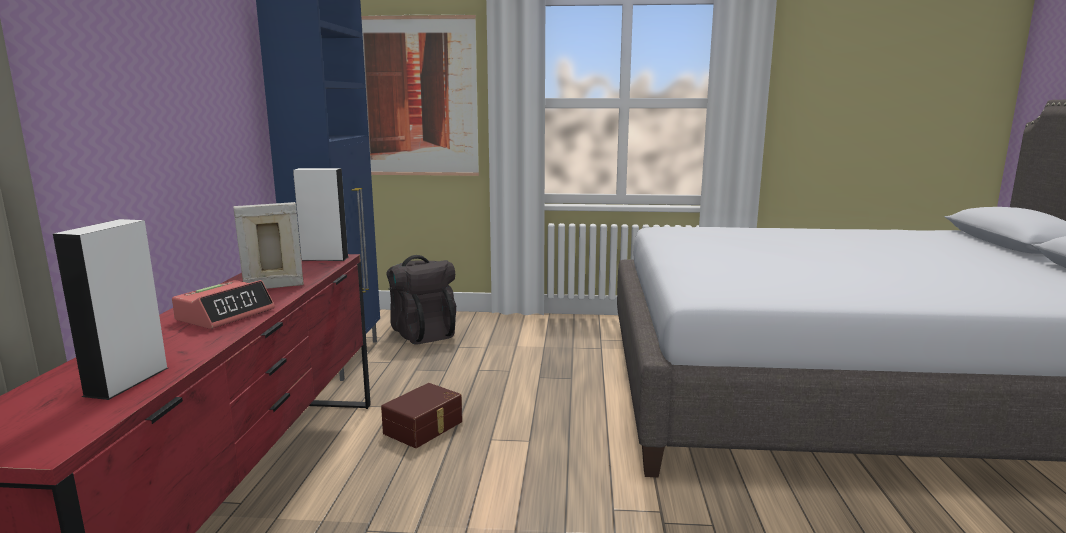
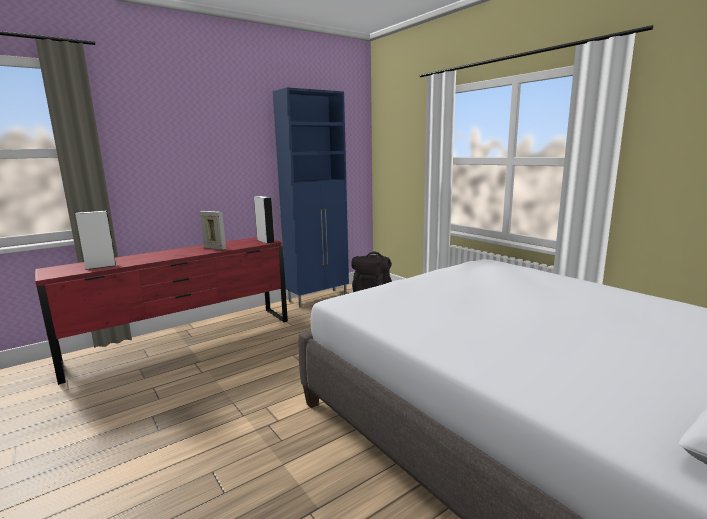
camera: 50 degrees right, 0 degrees up
alarm clock [172,280,275,329] -> none
picture [361,14,479,176] -> none
brown storage box [381,383,462,448] -> none

